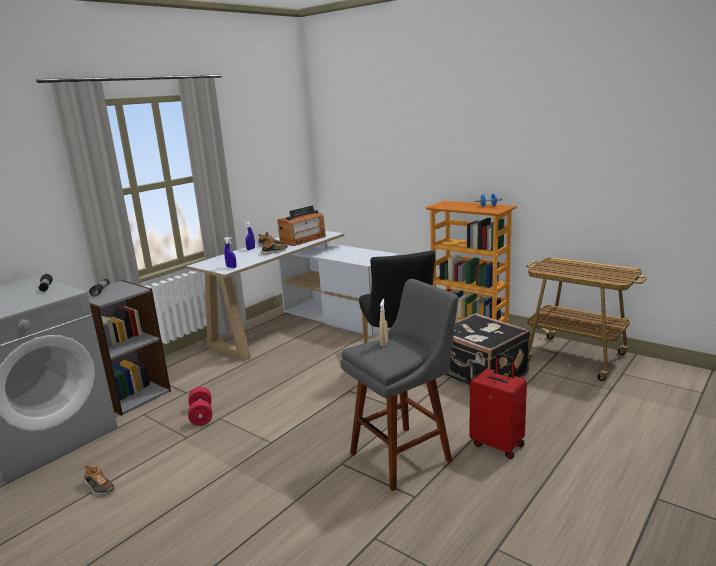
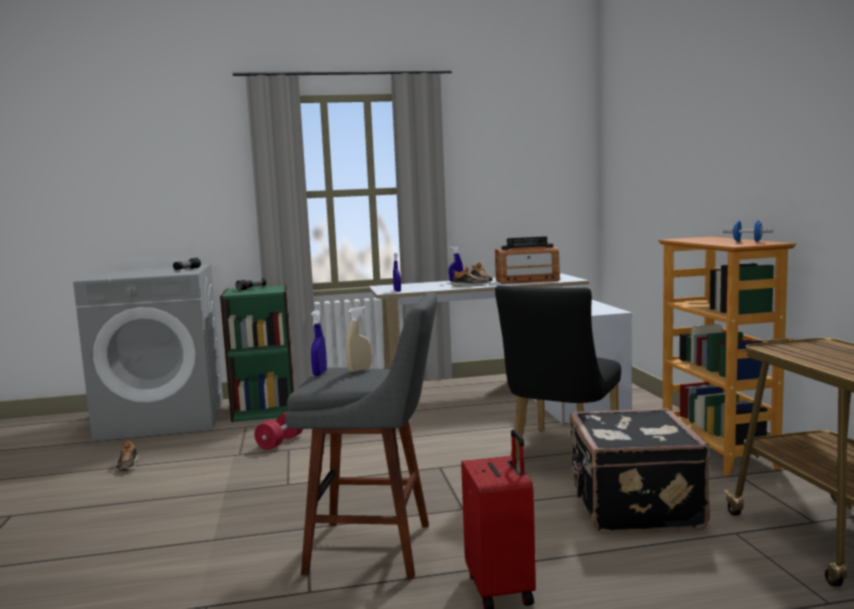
camera: 40 degrees right, 10 degrees down
grey bookcase [86,280,171,416] -> green bookcase [220,285,294,422]
none -> blue spray bottle [311,310,327,376]

